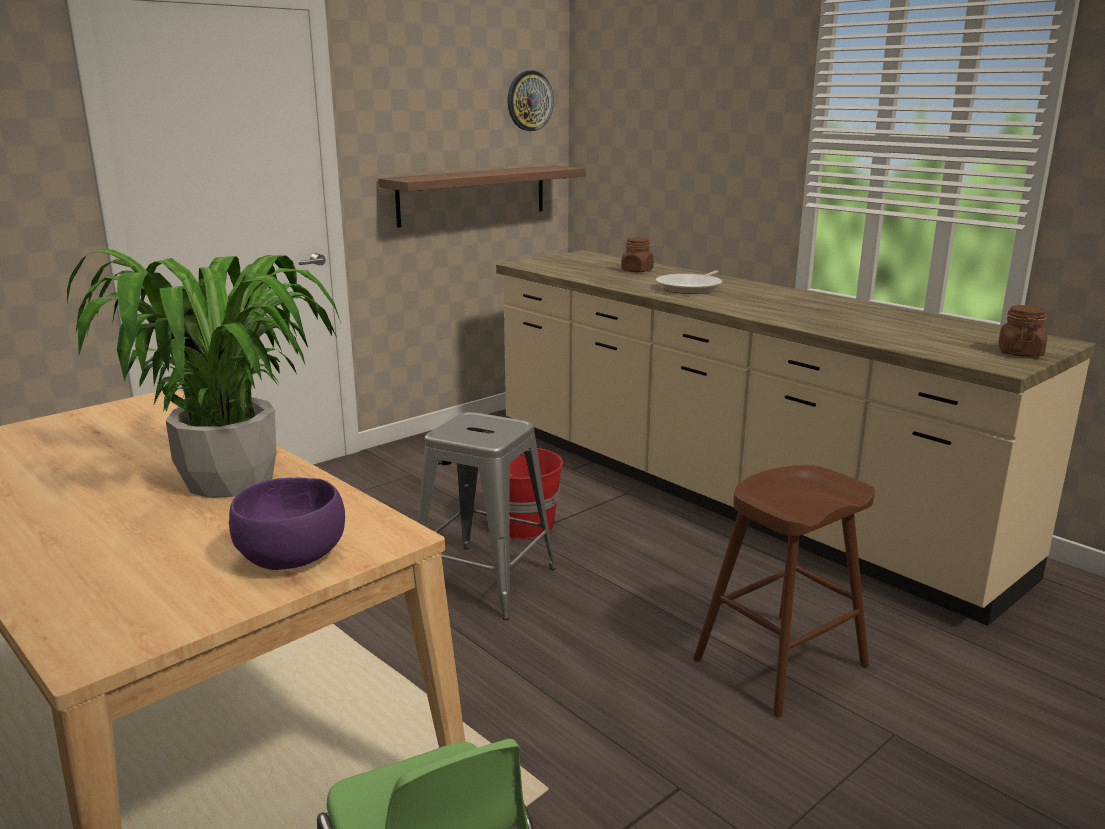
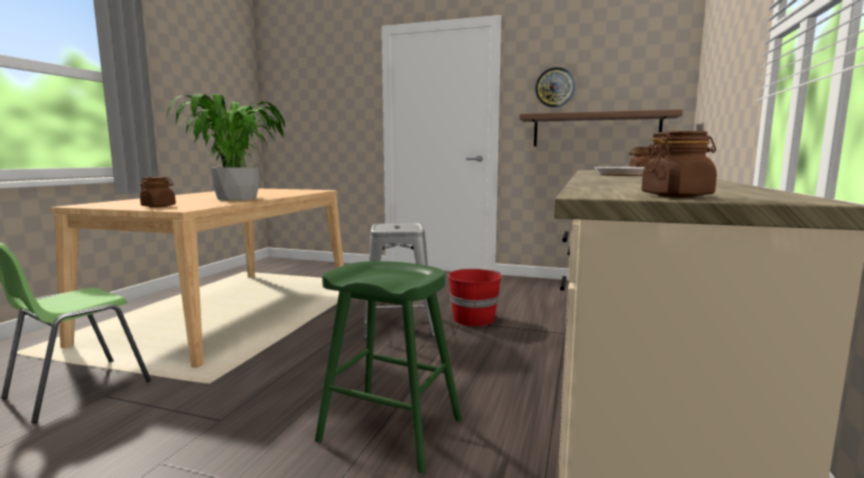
camera: 60 degrees right, 10 degrees down
purple bowl [229,478,345,570] -> brown jar [140,177,176,207]
wall clock [507,71,554,131] -> wall clock moved to [535,67,575,107]
brown stool [693,465,875,717] -> green stool [315,261,462,473]

